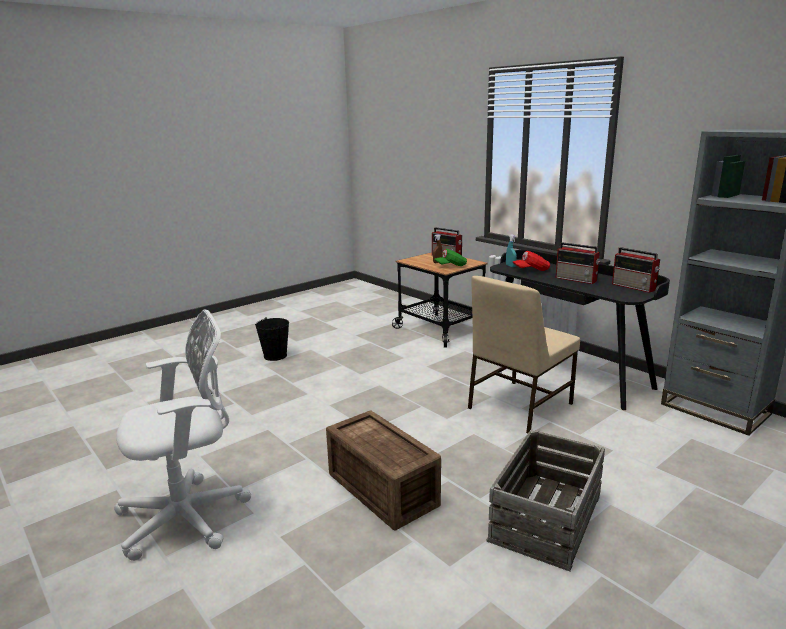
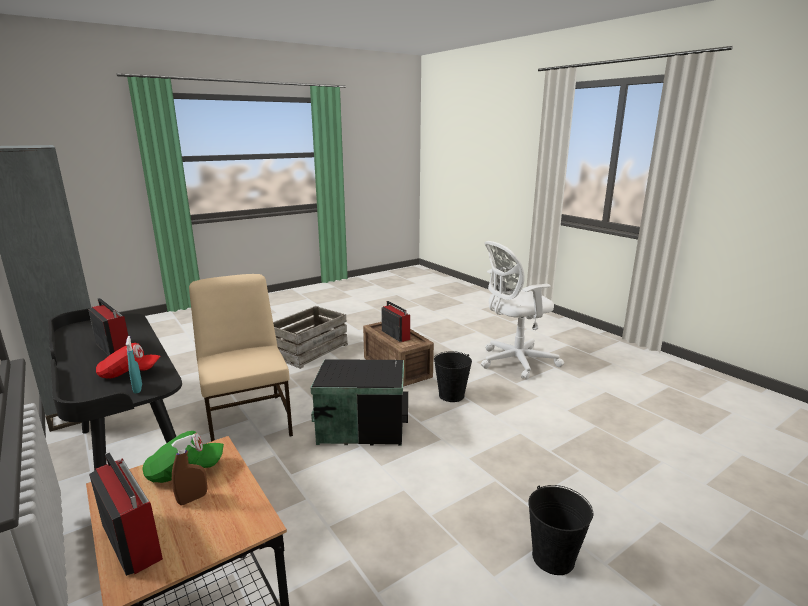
camera: 175 degrees left, 0 degrees up
beige chair [468,276,580,434] -> beige chair turned 75 degrees counterclockwise [189,274,293,442]
radio [612,247,660,293] -> radio moved to [381,301,410,342]
none -> black storage box [311,359,408,446]
none -> black bucket [434,351,472,402]

